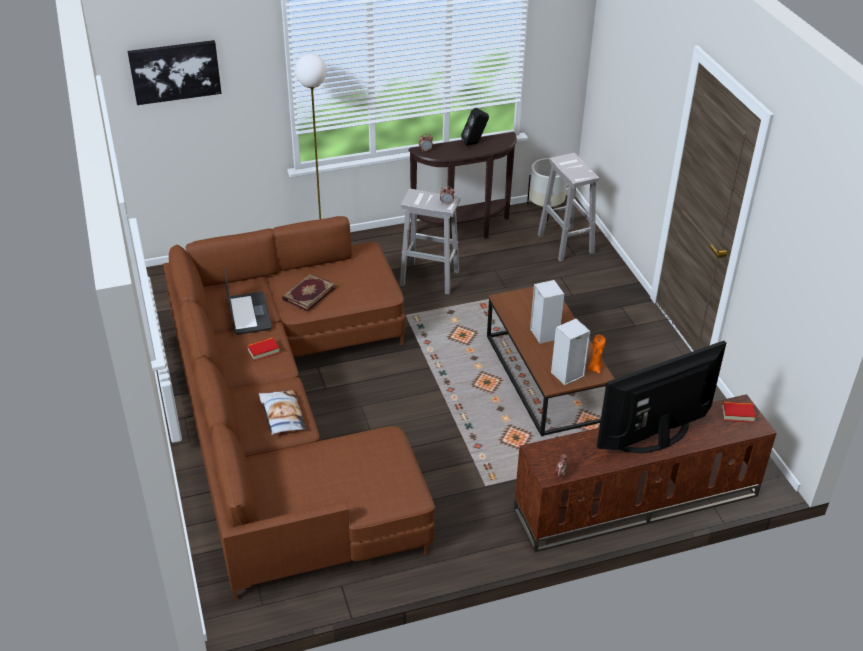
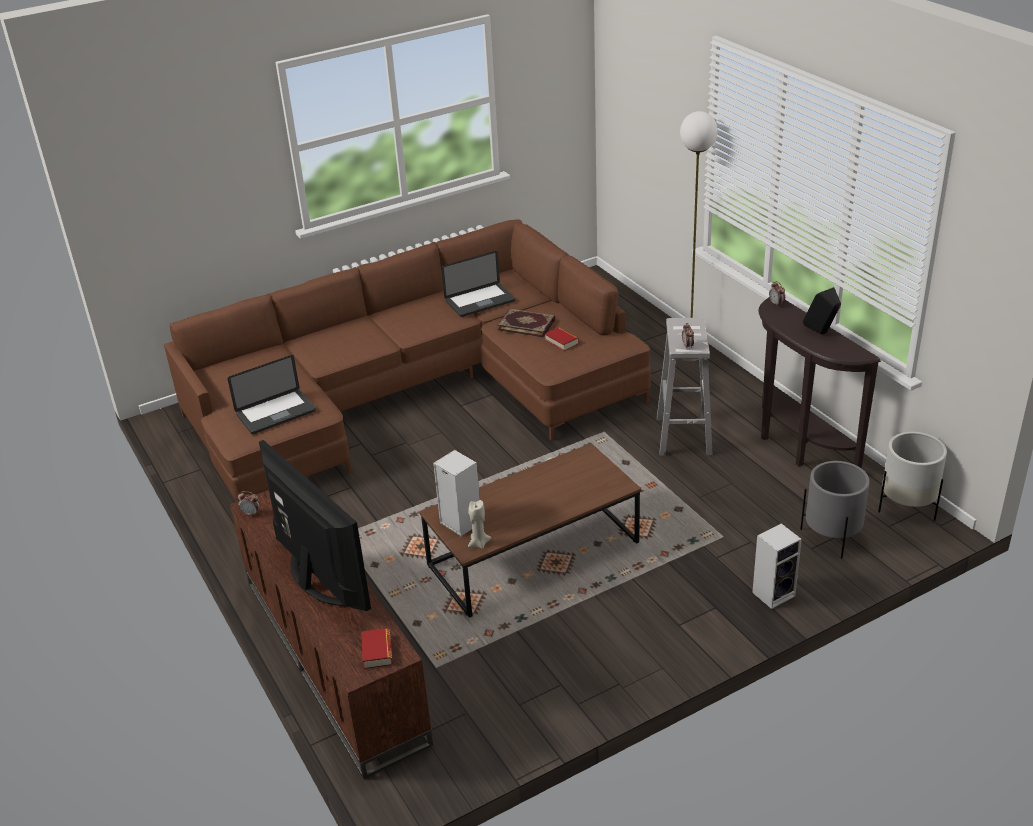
camera: 80 degrees right, 5 degrees down
picture [127,40,222,105] -> none
book [247,337,280,361] -> book moved to [545,327,579,351]
pillow [259,390,306,435] -> none
speaker [530,280,565,344] -> speaker moved to [752,523,802,609]
white stool [538,153,599,262] -> grey planter [800,461,870,559]
orange candle [588,335,606,374] -> beige candle [468,500,491,549]
none -> laptop [228,355,316,434]

